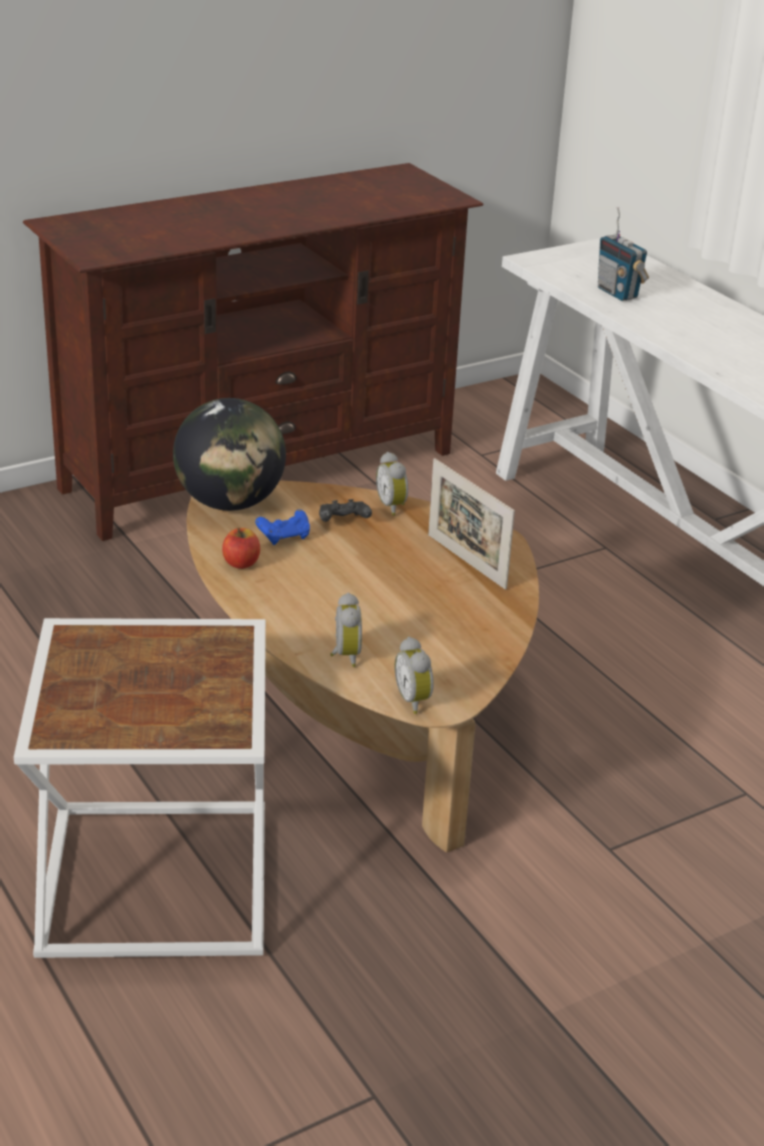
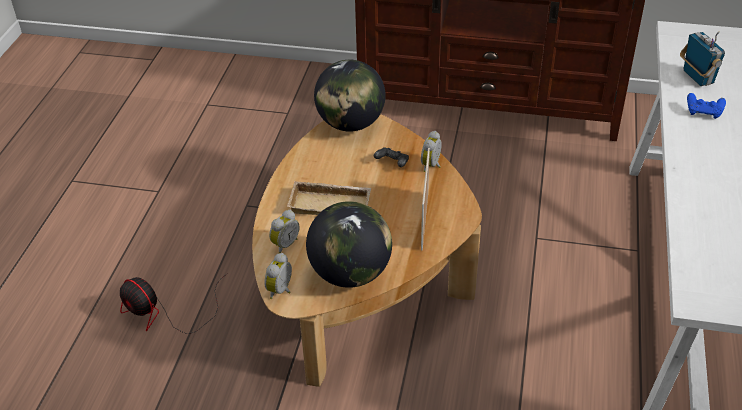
camera: 45 degrees right, 10 degrees up
white side table [14,618,266,958] -> fan [120,273,228,334]
apple [222,528,260,569] -> none
blue game controller [255,509,310,545] -> blue game controller moved to [687,93,726,119]
radio [598,207,649,301] -> radio turned 150 degrees clockwise [680,31,725,86]
none -> beige tray [287,181,371,215]
none -> globe [306,201,392,288]

